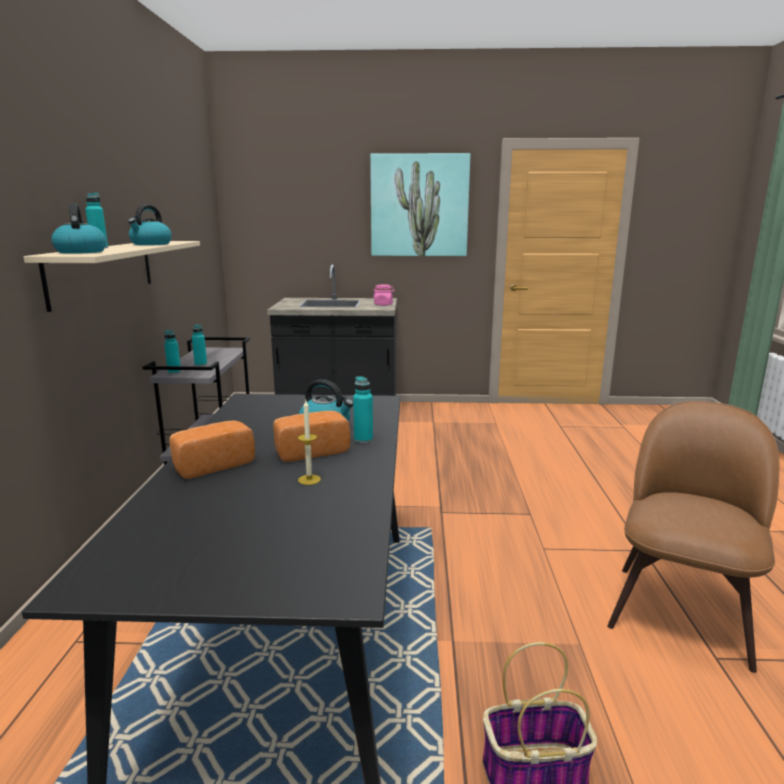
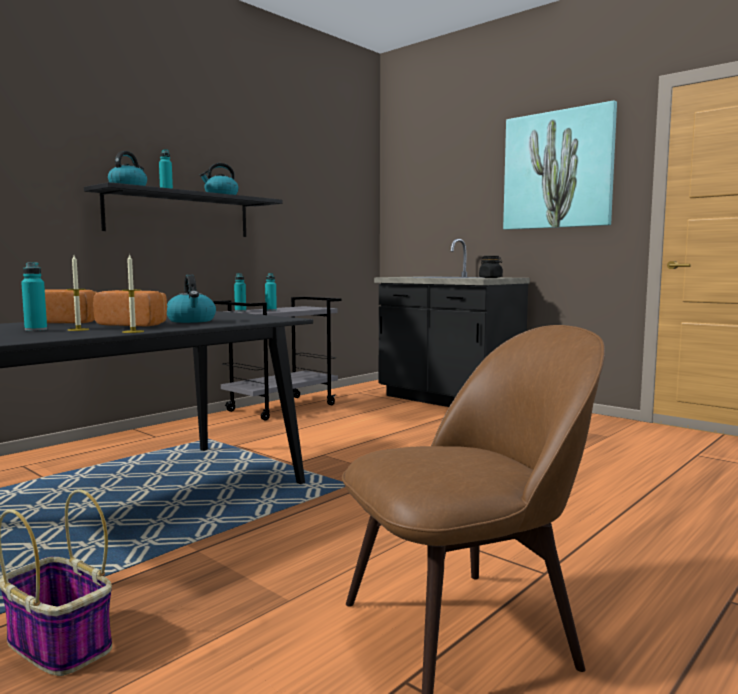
camera: 40 degrees right, 10 degrees down
beige shelf [24,241,200,312] -> black shelf [84,182,282,237]
turquoise bottle [353,376,373,443] -> turquoise bottle moved to [21,262,47,331]
pink jar [373,284,395,306] -> black jar [479,256,503,278]
none -> candle [122,254,144,333]

